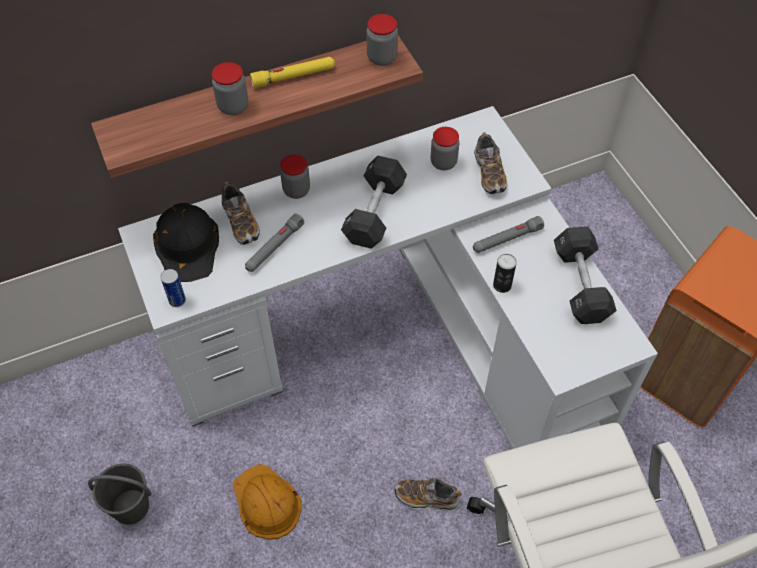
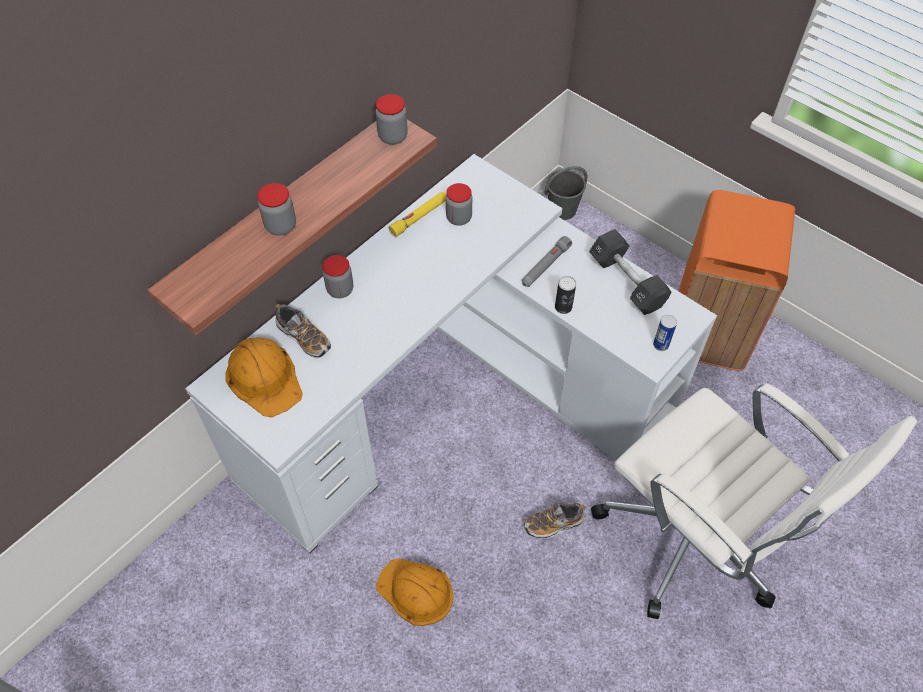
camera: 25 degrees left, 0 degrees up
grey bucket [88,464,151,525] -> grey bucket moved to [545,166,587,220]
black hard hat [153,203,219,282] -> orange hard hat [226,337,303,418]
can [160,269,186,307] -> can moved to [653,315,677,351]
grey flashlight [245,214,304,272] -> none
yellow flashlight [250,57,335,88] -> yellow flashlight moved to [389,192,447,237]
black dumbbell [341,156,407,249] -> none
shoe [474,132,507,195] -> none

